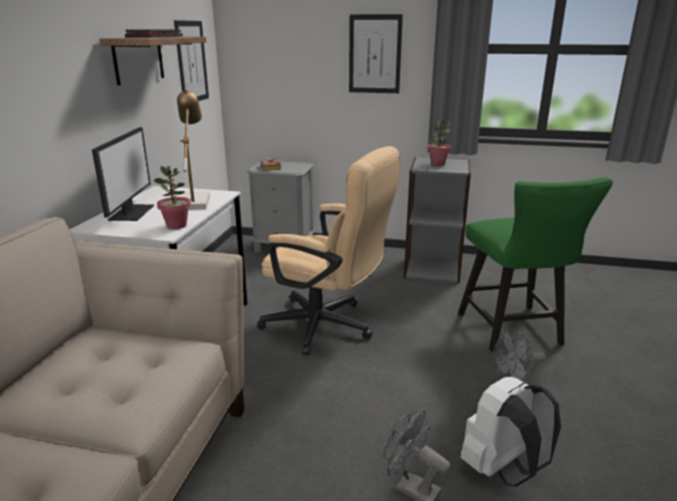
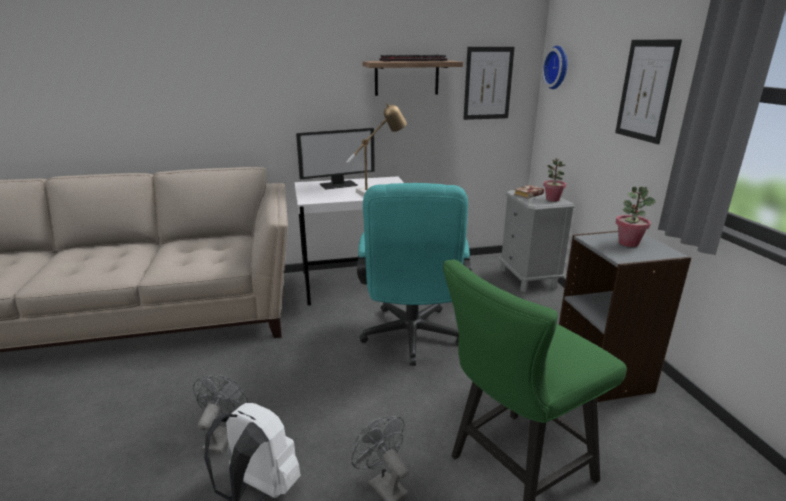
camera: 65 degrees right, 0 degrees up
potted plant [153,166,191,229] -> potted plant moved to [543,158,566,202]
beige office chair [257,146,400,355] -> turquoise office chair [357,183,471,366]
none -> wall clock [542,46,567,89]

